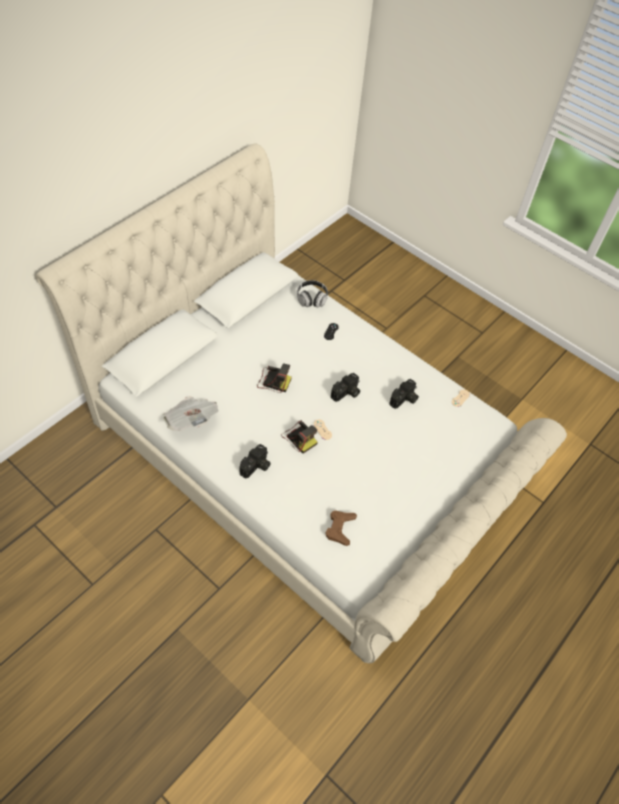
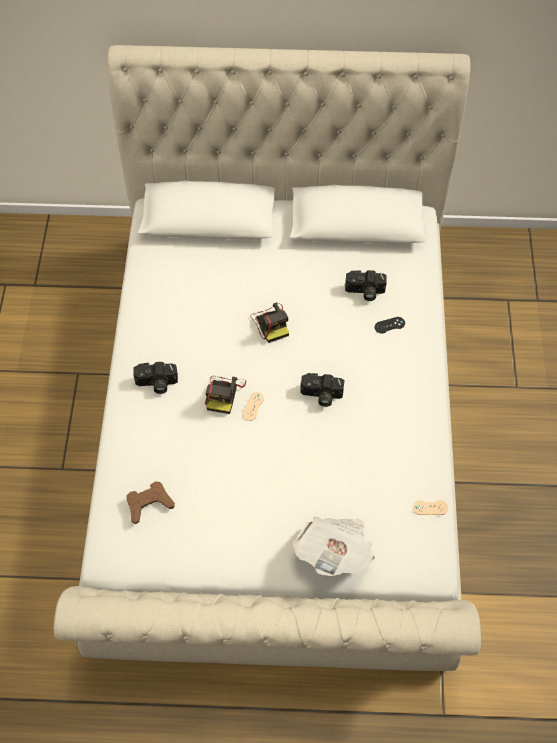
camera: 55 degrees right, 5 degrees up
newspaper [163,396,219,431] -> newspaper moved to [293,517,375,576]
headphones [297,280,328,307] -> none
camera [389,379,419,409] -> camera moved to [345,270,386,301]

